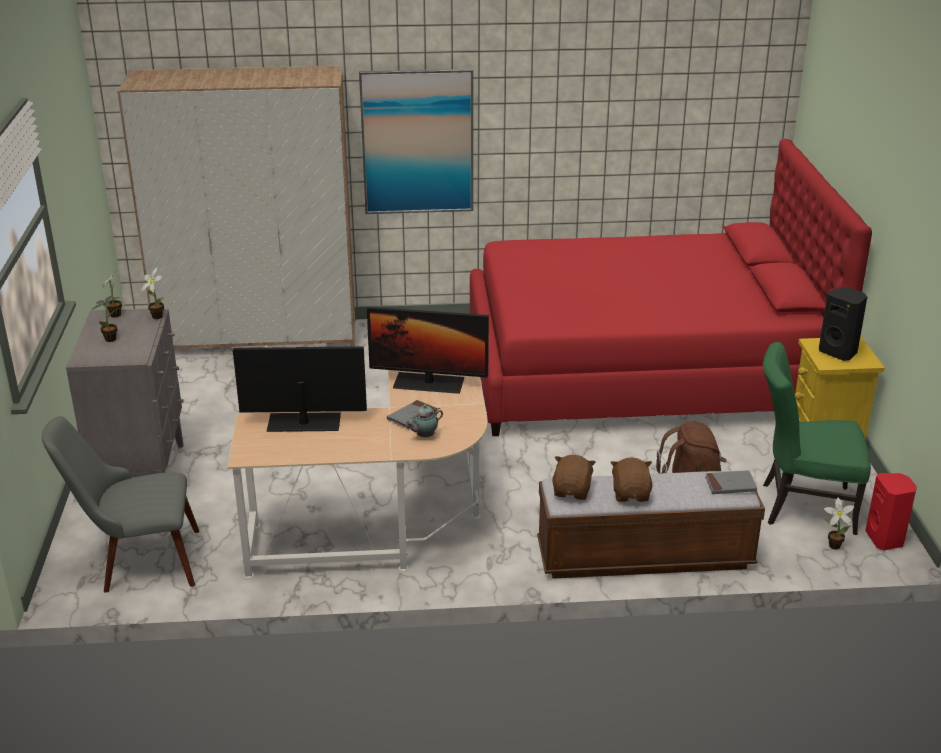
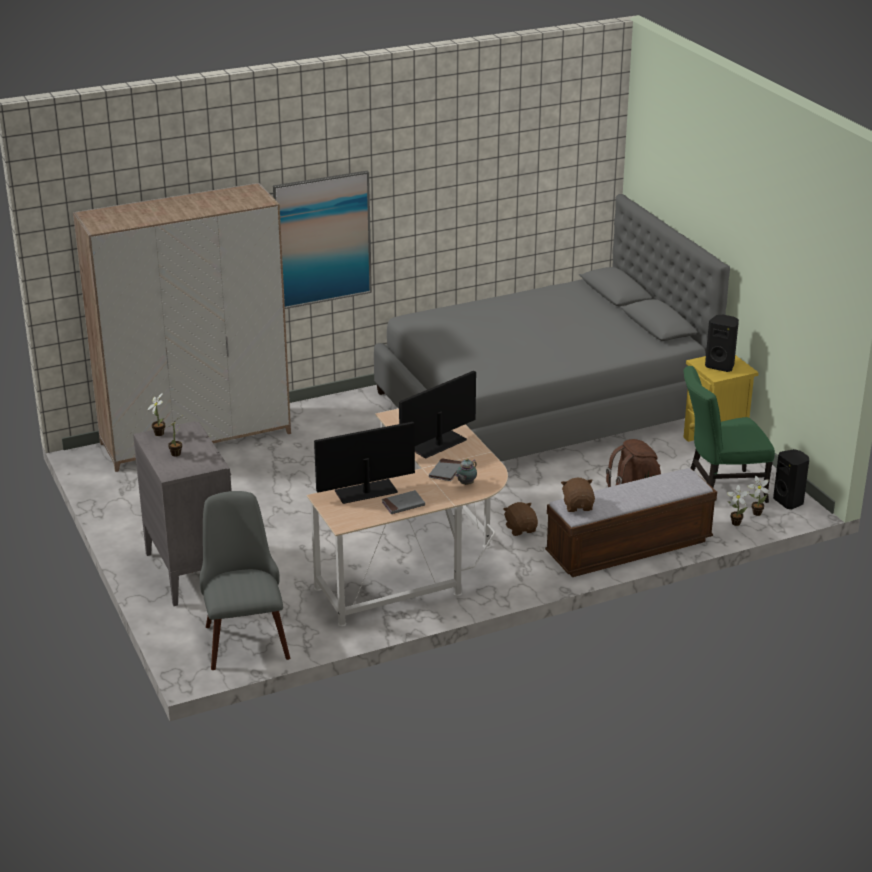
camera: 20 degrees left, 0 degrees up
grey chair [42,416,199,593] -> grey chair turned 105 degrees clockwise [200,491,290,670]
potted plant [141,268,164,319] -> potted plant moved to [727,485,749,526]
monitor [367,307,489,394] -> monitor turned 150 degrees clockwise [399,371,476,459]
red bed [470,139,872,436] -> grey bed [374,194,730,461]
brown plush toy [610,458,652,502] -> brown plush toy moved to [503,502,538,536]
grey book [705,470,757,494] -> grey book moved to [382,490,425,514]
red speaker [865,473,917,550] -> black speaker [773,449,809,509]

